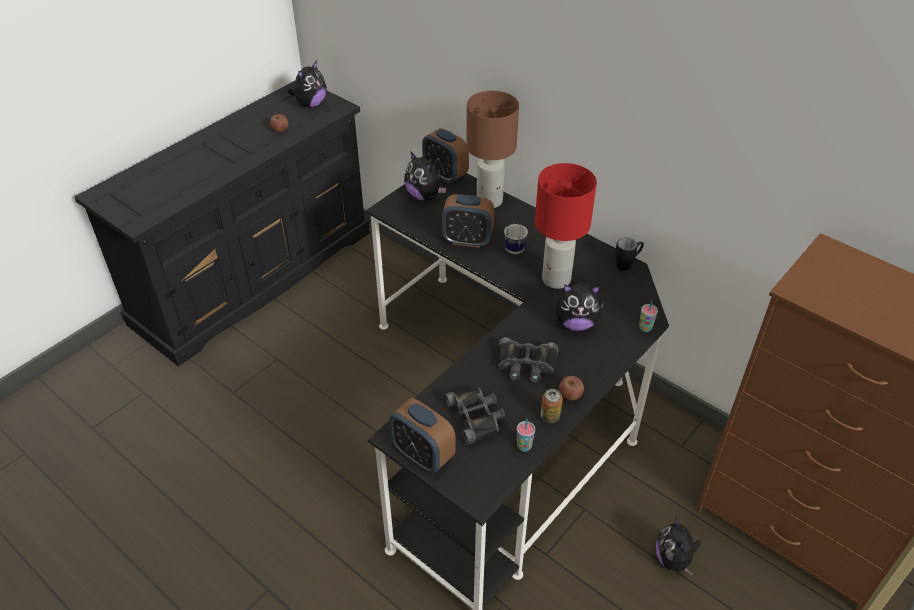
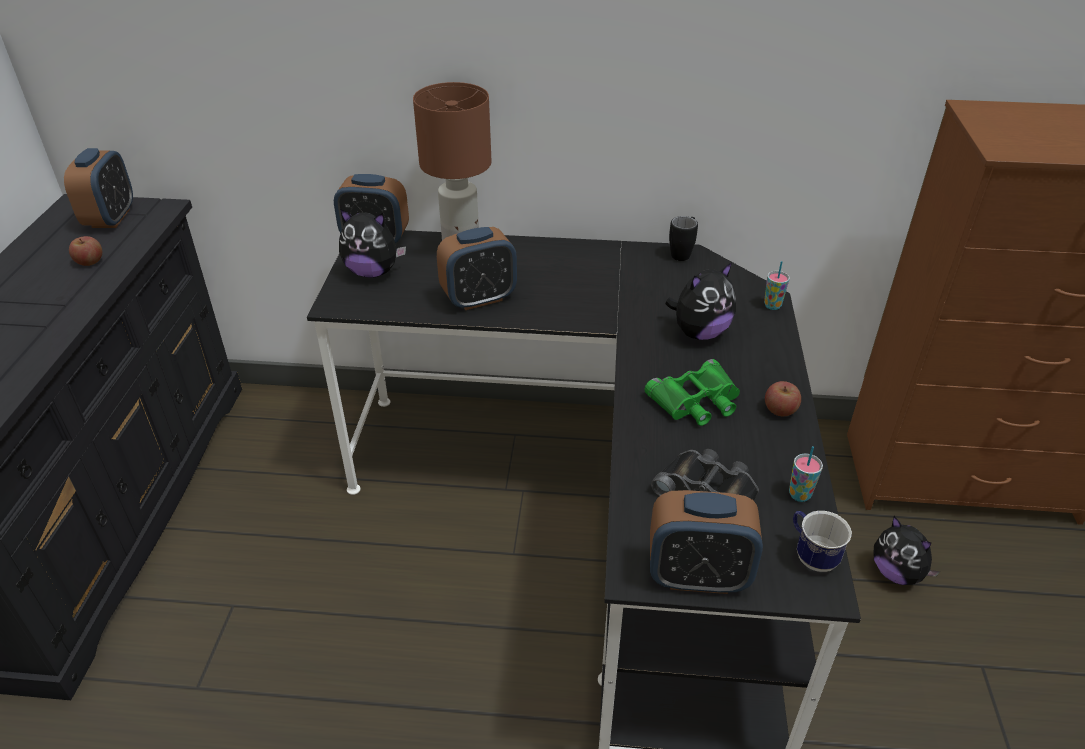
camera: 35 degrees left, 5 degrees down
plush toy [288,61,327,108] -> alarm clock [64,148,133,228]
black binoculars [499,338,559,382] -> green binoculars [645,359,740,426]
mug [504,223,528,254] -> mug moved to [793,511,852,572]
red table lamp [535,163,597,289] -> none
can [541,389,563,423] -> none

